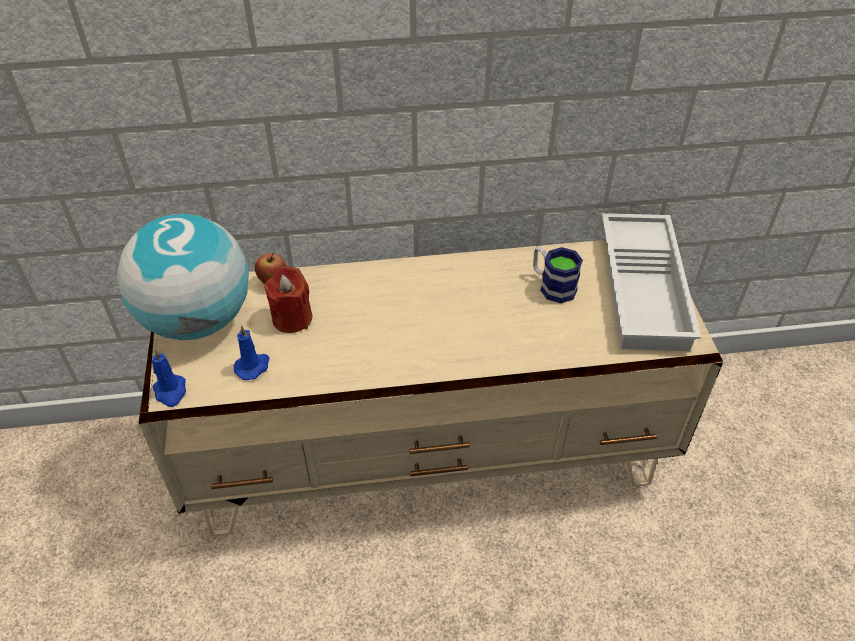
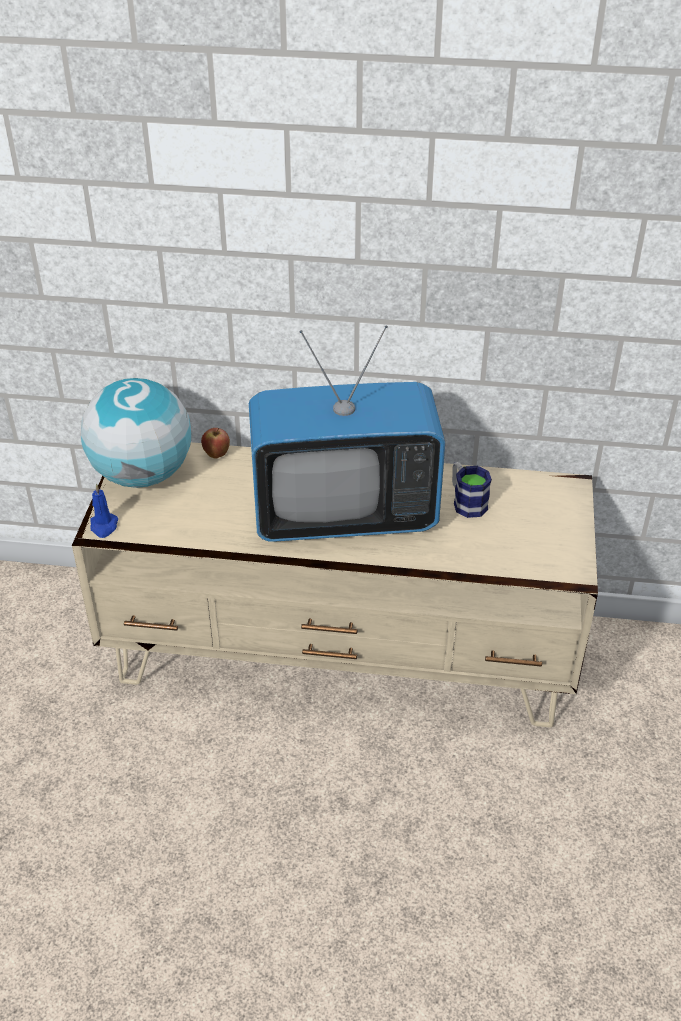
camera: 15 degrees right, 5 degrees down
blue candle [234,325,269,380] -> none
red candle [264,266,312,333] -> none
white tray [602,213,701,351] -> none
none -> television [249,326,445,542]

